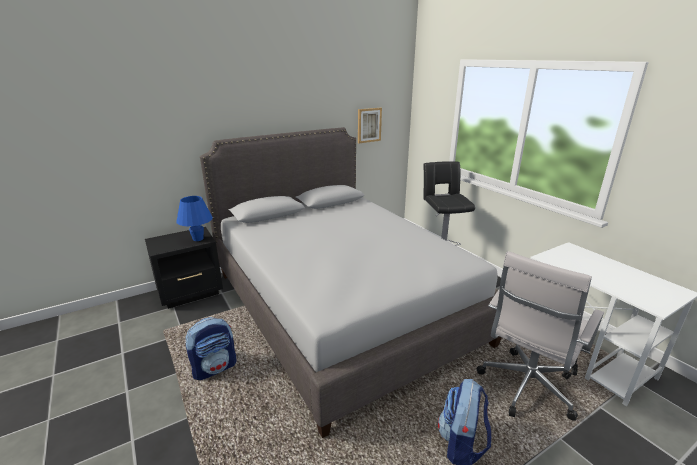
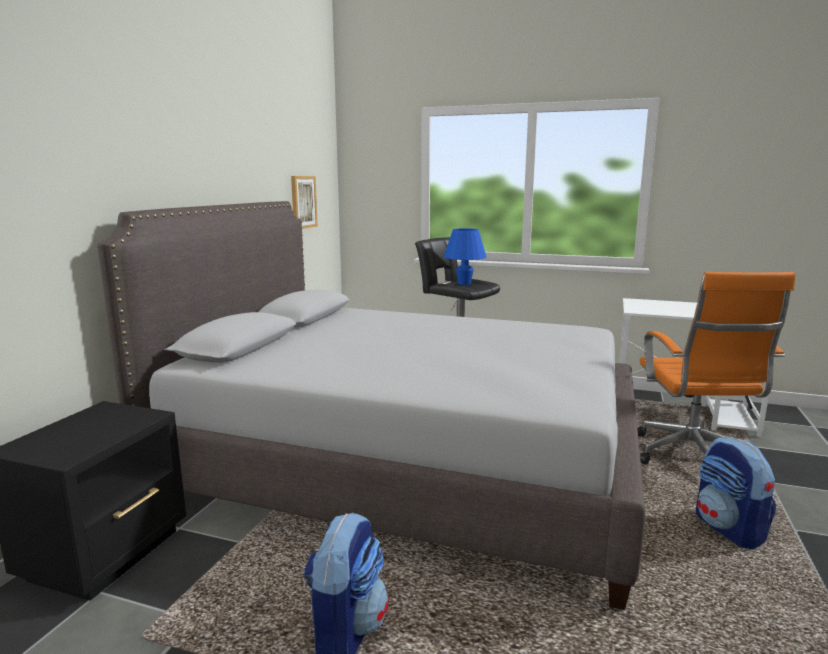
camera: 40 degrees left, 10 degrees down
blue table lamp [177,196,213,241] -> blue table lamp moved to [444,228,486,285]
white office chair [477,251,604,421] -> orange office chair [637,272,795,465]

